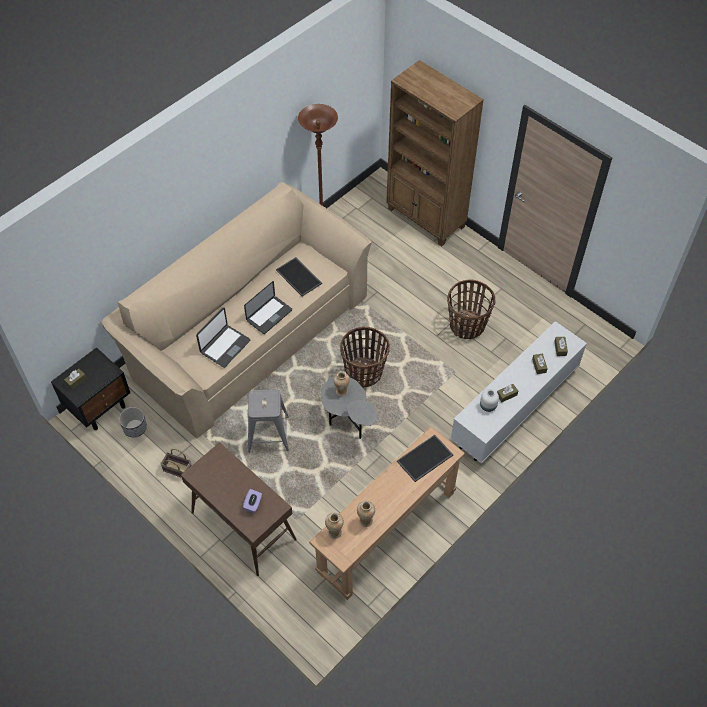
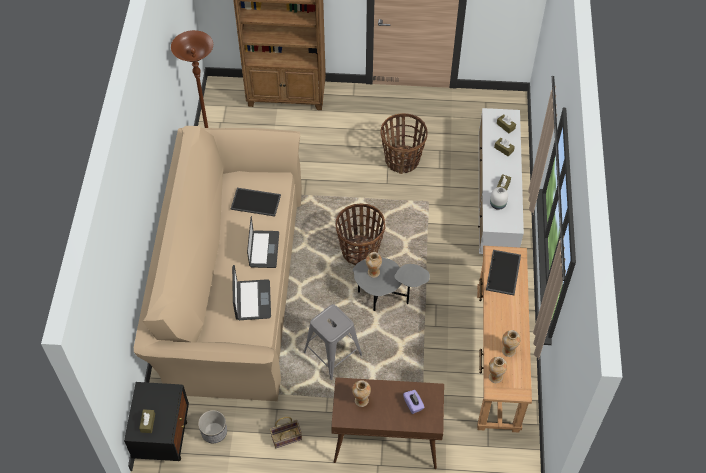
camera: 40 degrees left, 0 degrees up
none -> vase [352,380,371,407]

